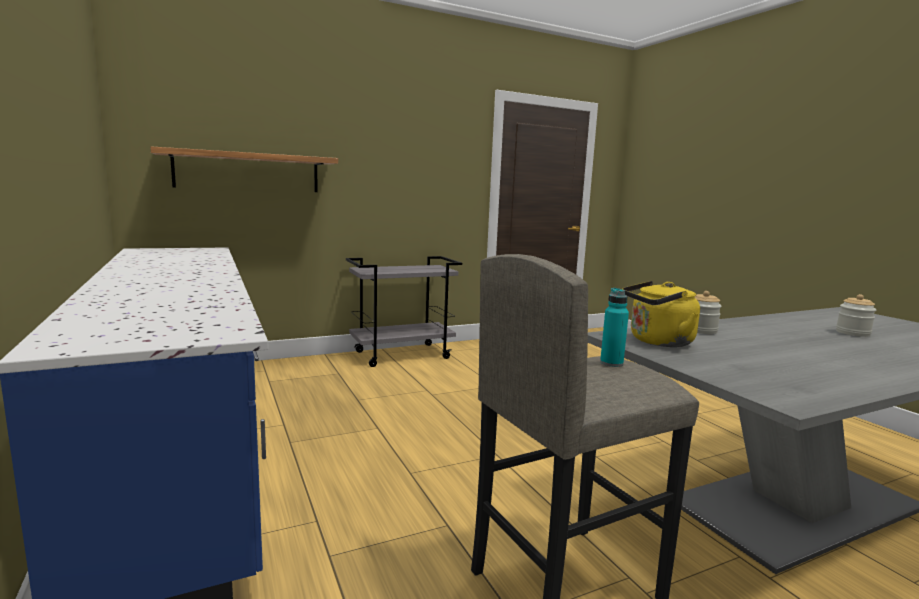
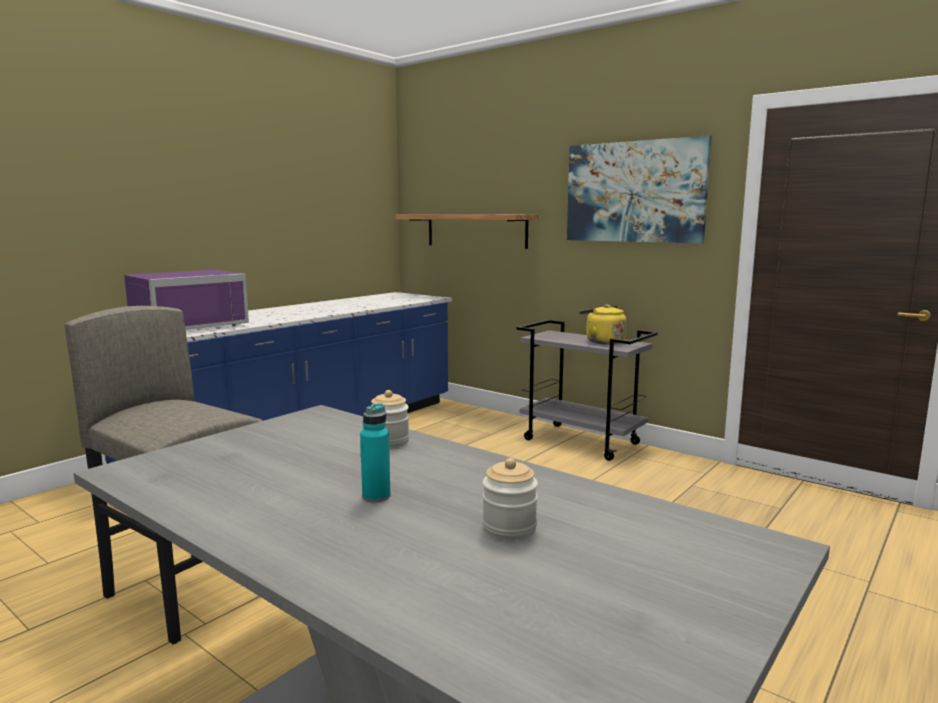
camera: 65 degrees right, 0 degrees up
turquoise bottle [600,288,629,367] -> turquoise bottle moved to [360,404,391,502]
yellow kettle [622,281,700,347] -> yellow kettle moved to [579,305,627,344]
none -> purple microwave [124,270,249,330]
none -> picture [567,135,712,244]

